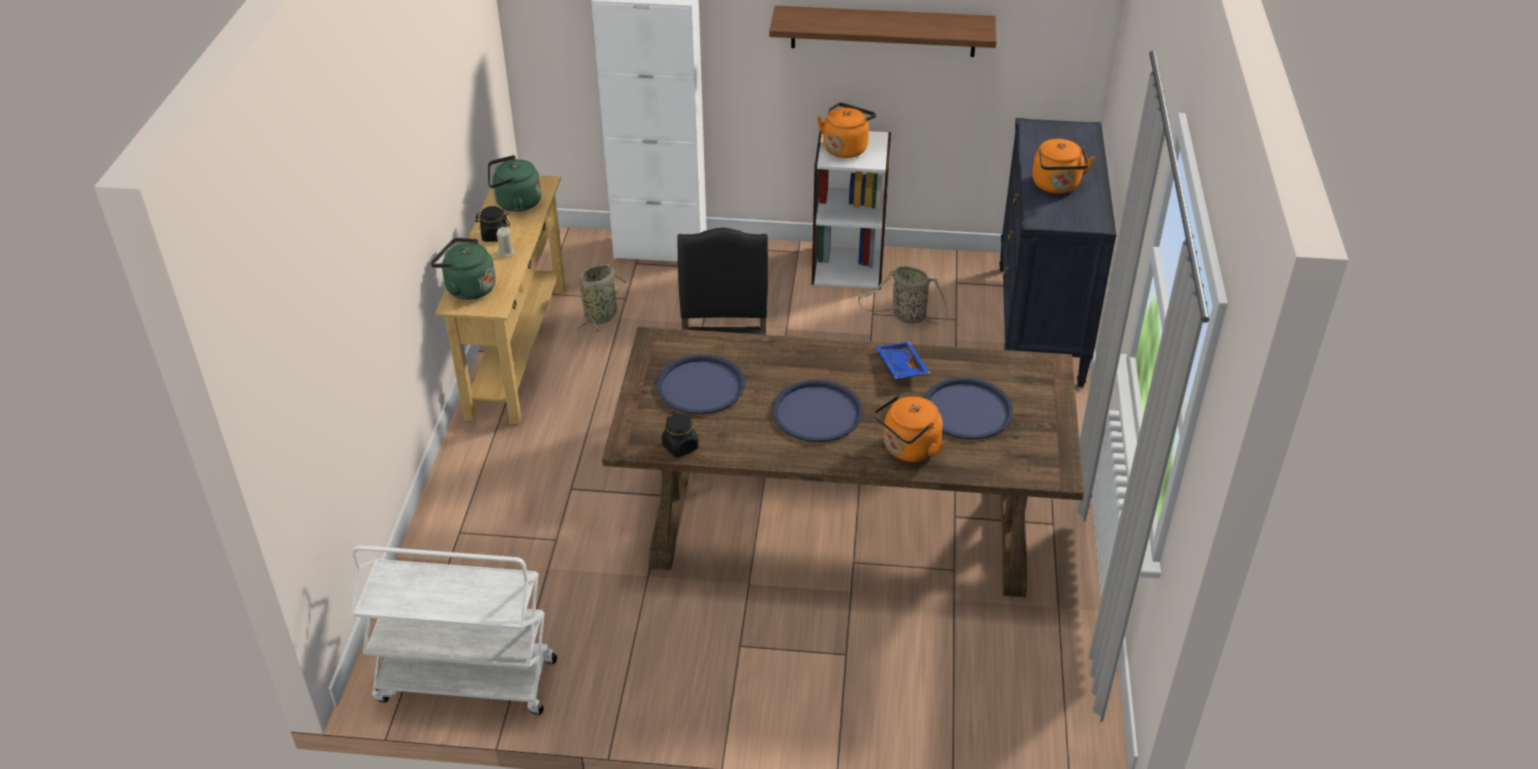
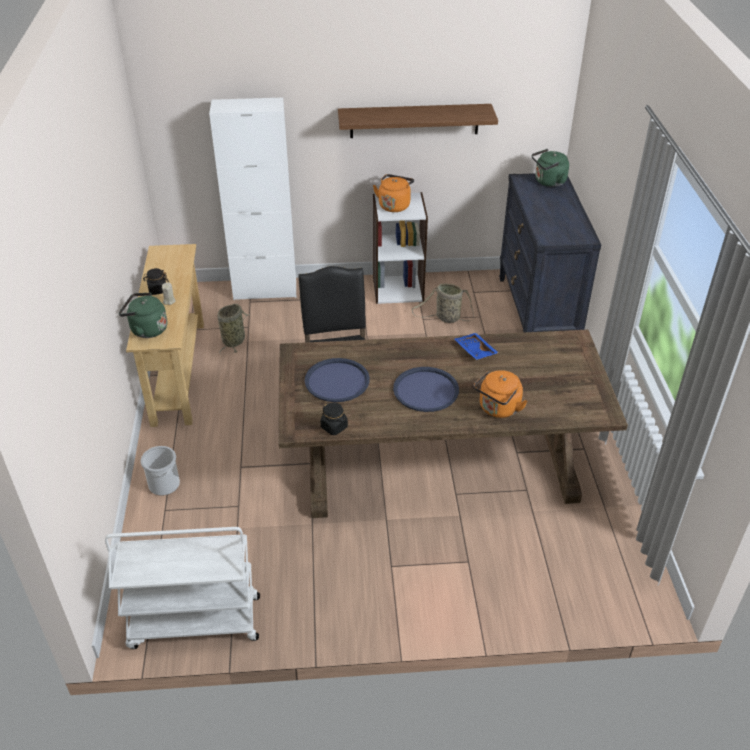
camera: 10 degrees left, 0 degrees up
green kettle [488,155,542,212] -> green kettle moved to [532,149,569,187]
blue tray [924,377,1013,440] -> none
orange kettle [1032,139,1095,194] -> none
none -> bucket [141,446,180,496]

